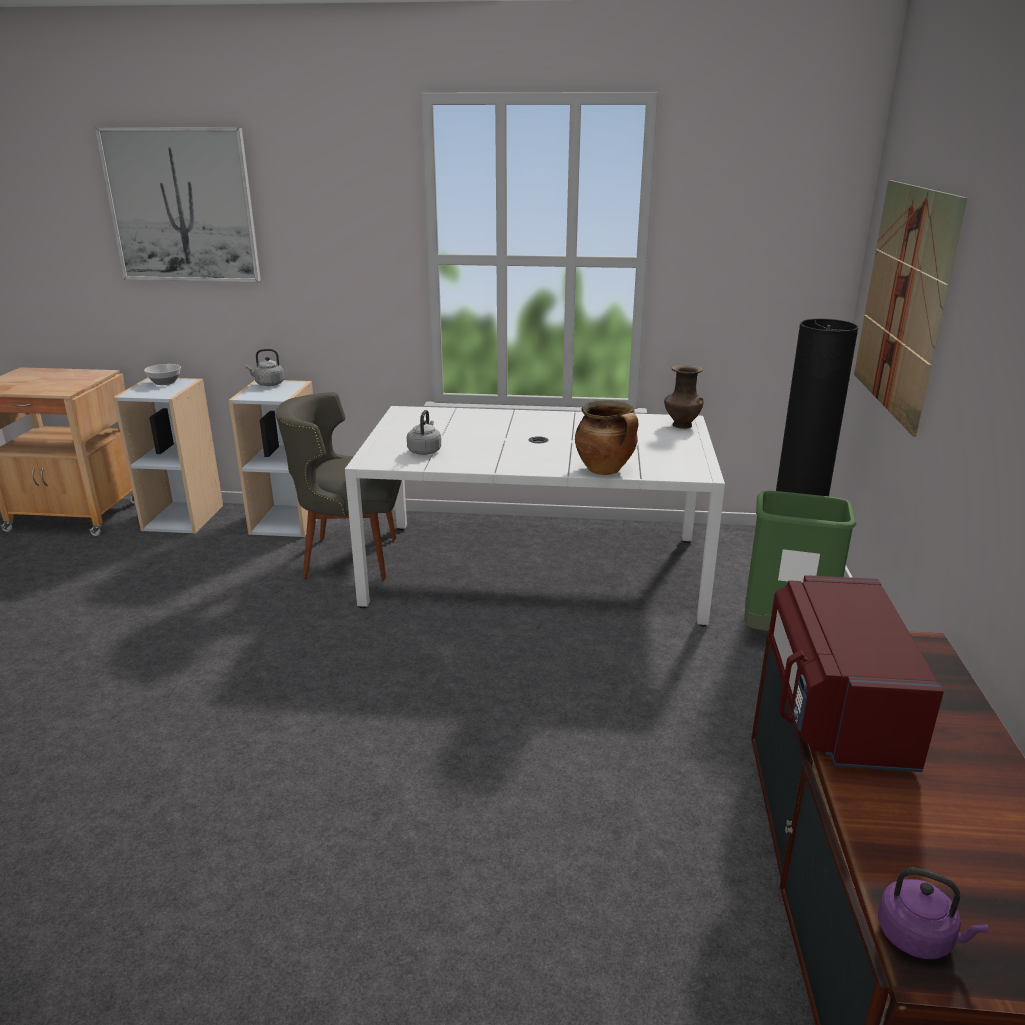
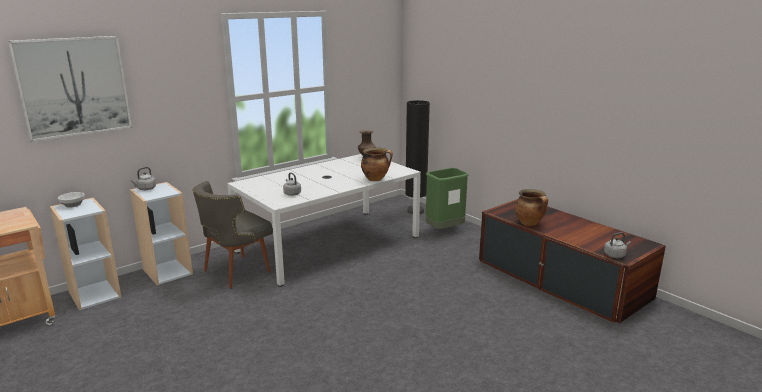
camera: 45 degrees left, 5 degrees down
red microwave [769,575,944,772] -> cooking pot [515,189,548,226]
picture [854,180,967,437] -> none
purple kettle [878,868,988,959] -> grey kettle [604,233,631,258]

